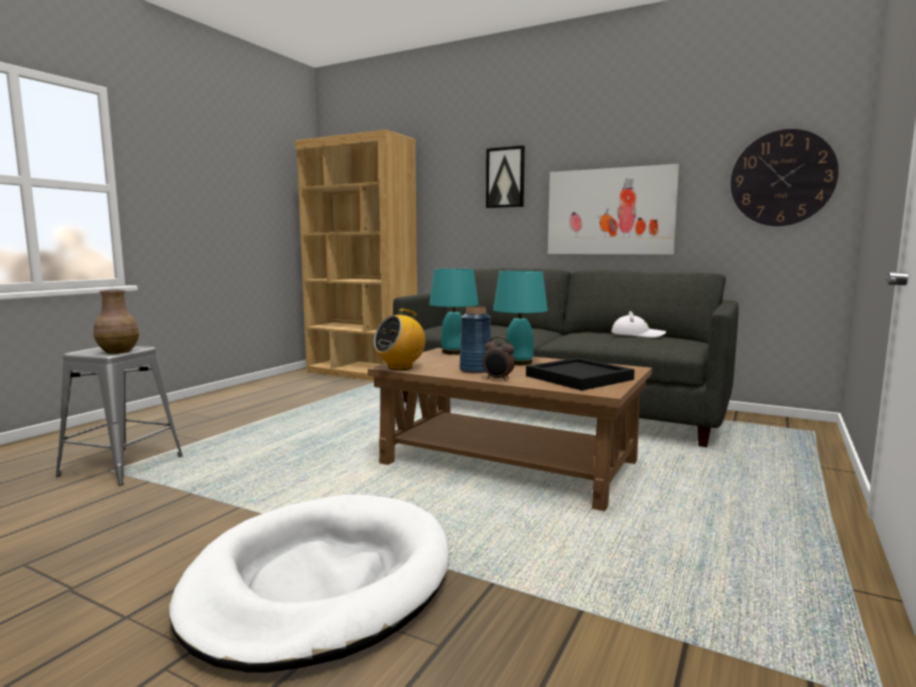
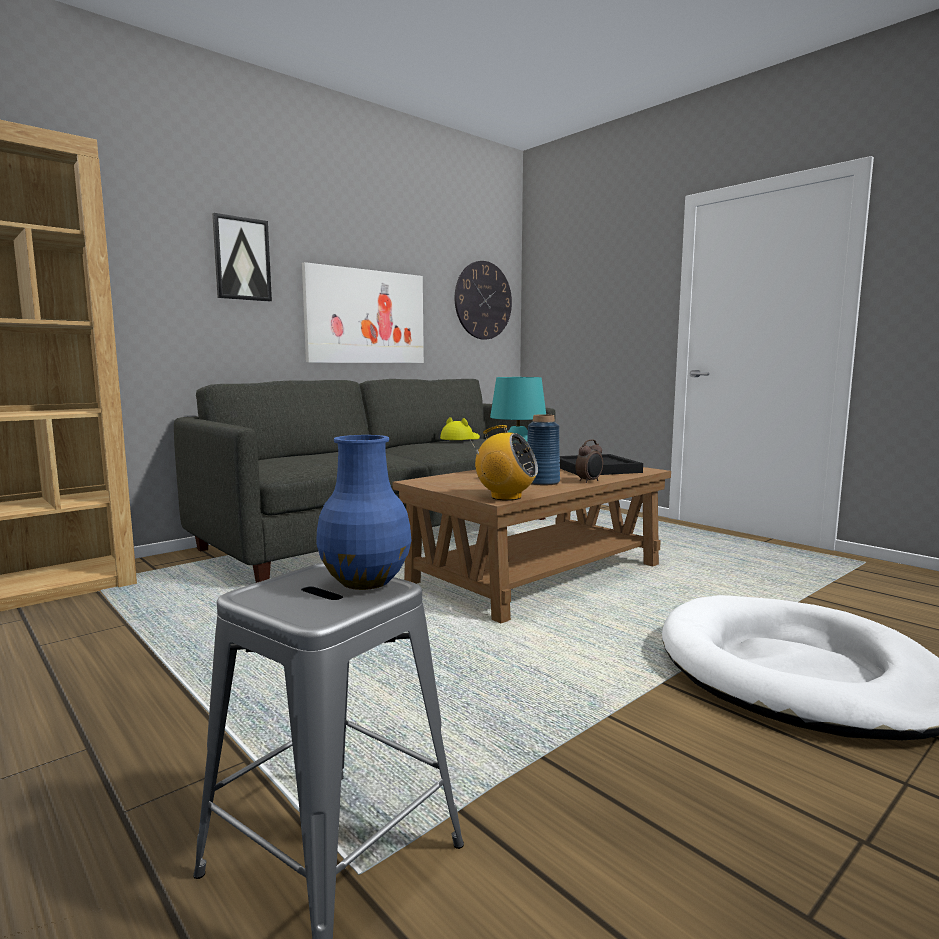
camera: 70 degrees left, 0 degrees up
brown vase [94,290,139,354] -> blue vase [316,435,411,590]
radio [374,309,426,370] -> radio turned 45 degrees counterclockwise [470,425,538,501]
turquoise table lamp [429,269,479,355] -> none
white hat [611,311,666,338] -> yellow hat [440,417,480,440]

